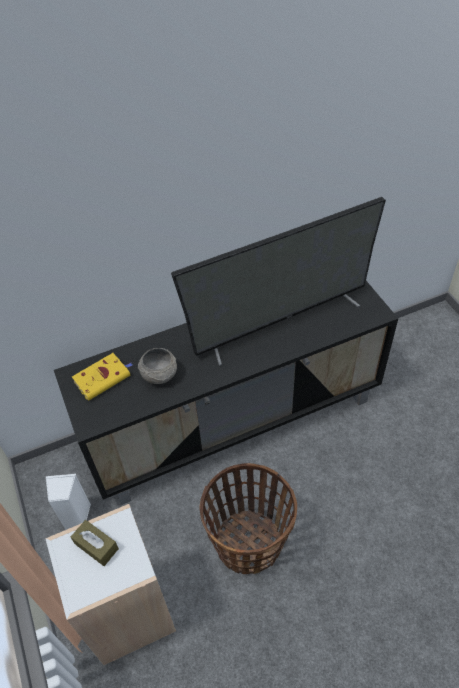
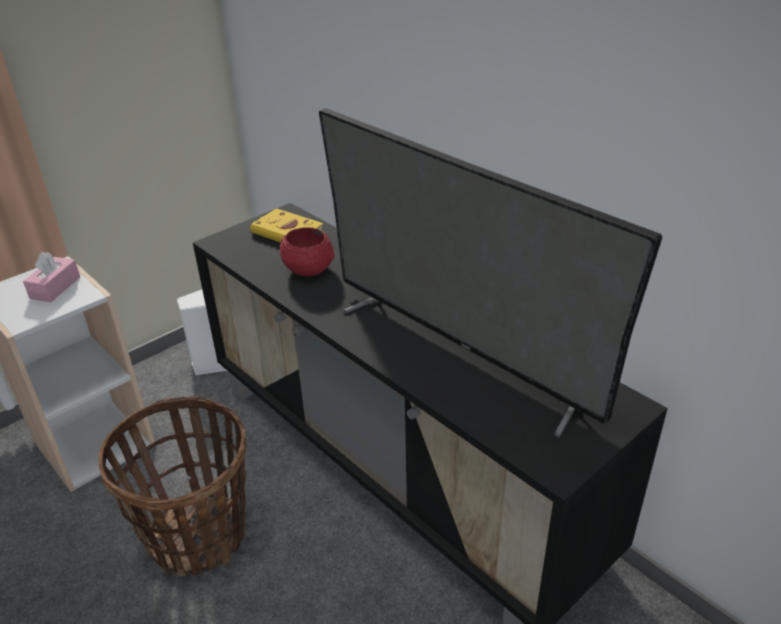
camera: 70 degrees right, 15 degrees down
brown tissue box [71,520,119,566] -> pink tissue box [23,252,80,302]
grey bowl [138,348,177,384] -> red bowl [280,227,335,276]

